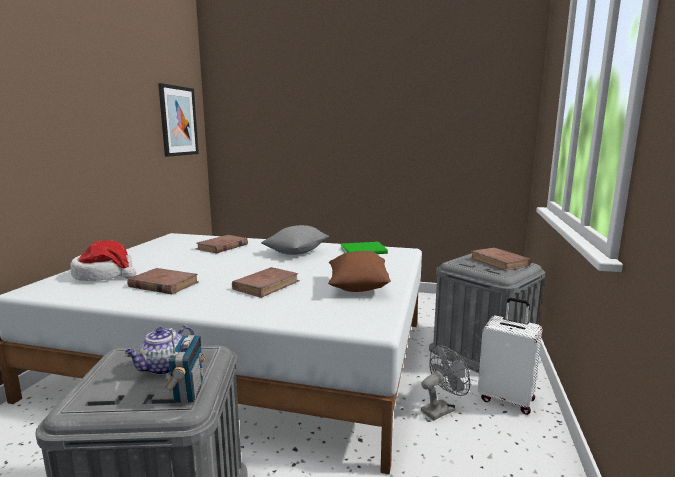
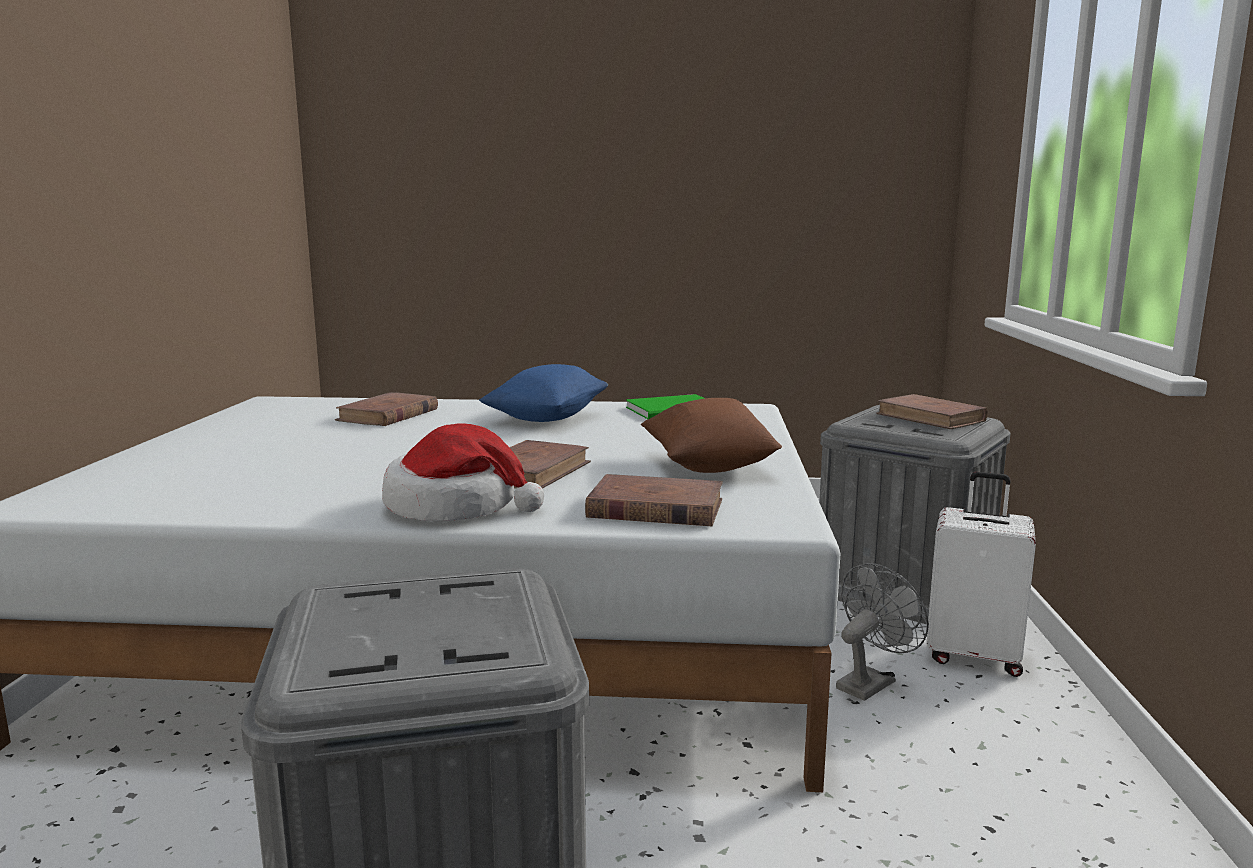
camera: 10 degrees left, 0 degrees up
hat [70,240,136,281] -> hat moved to [382,423,544,521]
teapot [125,326,194,375] -> none
brown book [127,268,199,295] -> brown book moved to [585,474,723,526]
picture [158,83,199,157] -> none
radio [164,328,205,404] -> none
grey pillow [261,225,329,255] -> blue pillow [479,364,608,422]

